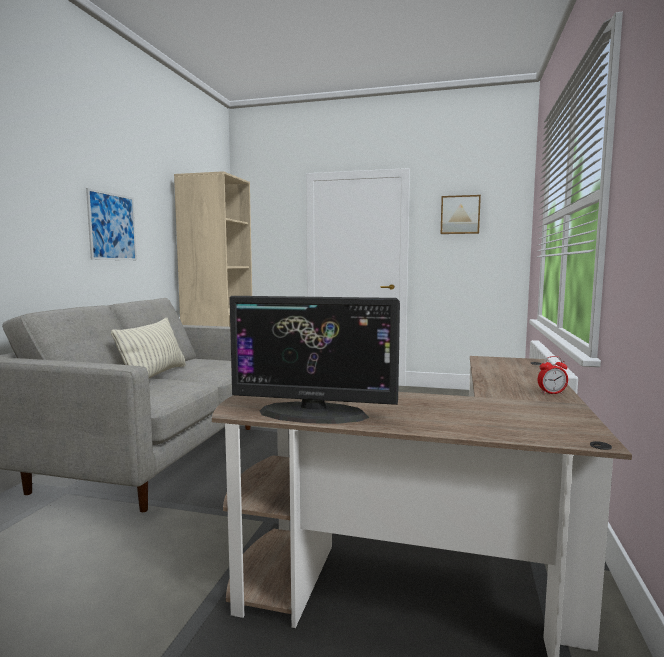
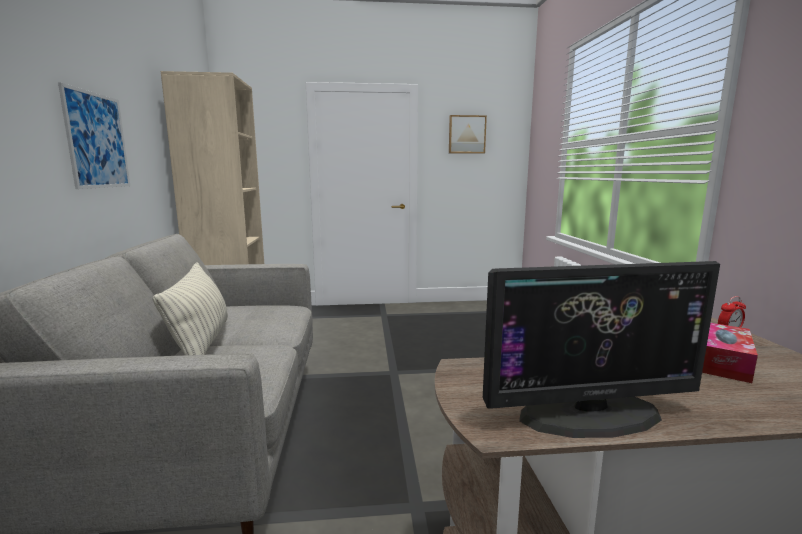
camera: 20 degrees left, 5 degrees up
none -> tissue box [702,323,758,383]

